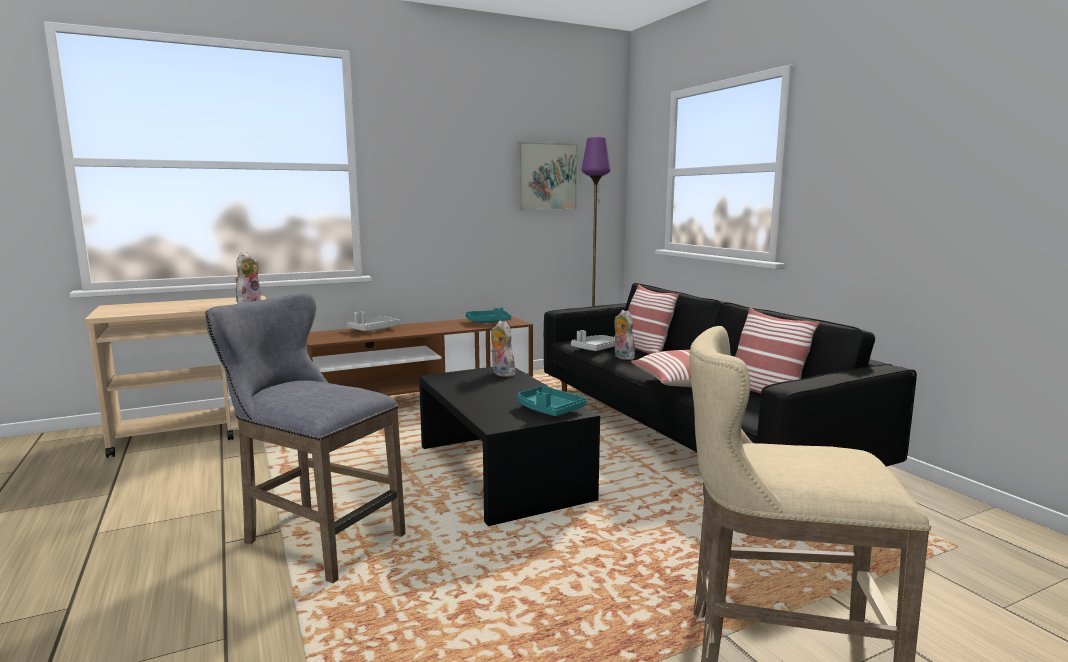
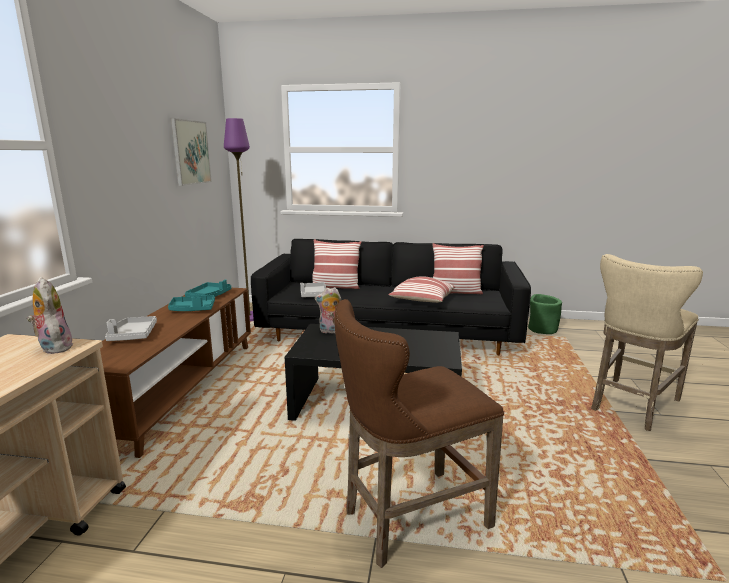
camera: 55 degrees left, 5 degrees up
grey stool [205,293,406,583] -> brown stool [335,299,504,568]
turquoise tray [517,386,587,416] -> turquoise tray moved to [168,295,215,311]
plush toy [614,310,635,360] -> none
none -> green planter [528,294,562,334]

